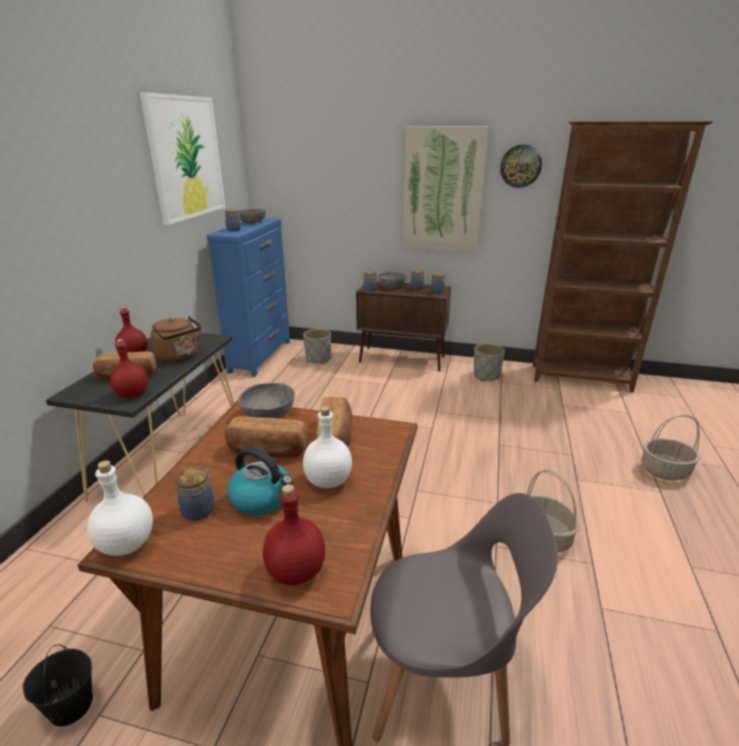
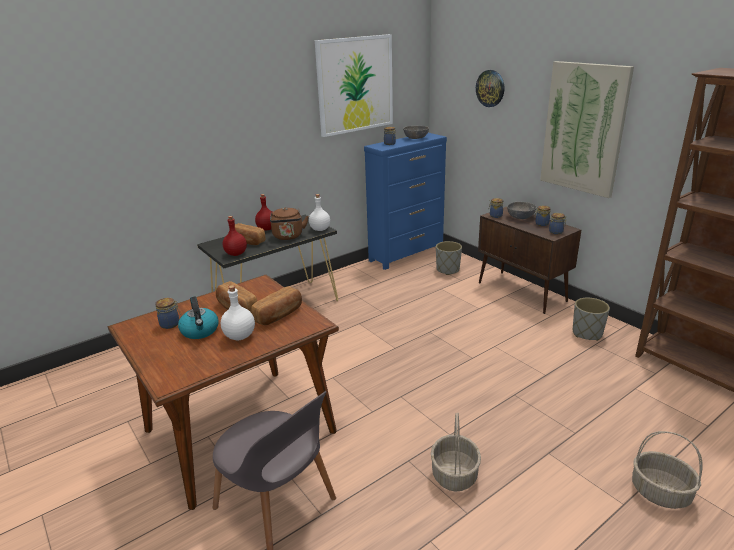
camera: 40 degrees right, 0 degrees up
black bucket [23,644,93,726] -> none
white bottle [87,460,153,556] -> white bottle moved to [309,194,330,231]
grey bowl [238,383,295,419] -> none
red bottle [263,484,325,585] -> none
wall clock [500,144,542,188] -> wall clock moved to [476,70,504,107]

